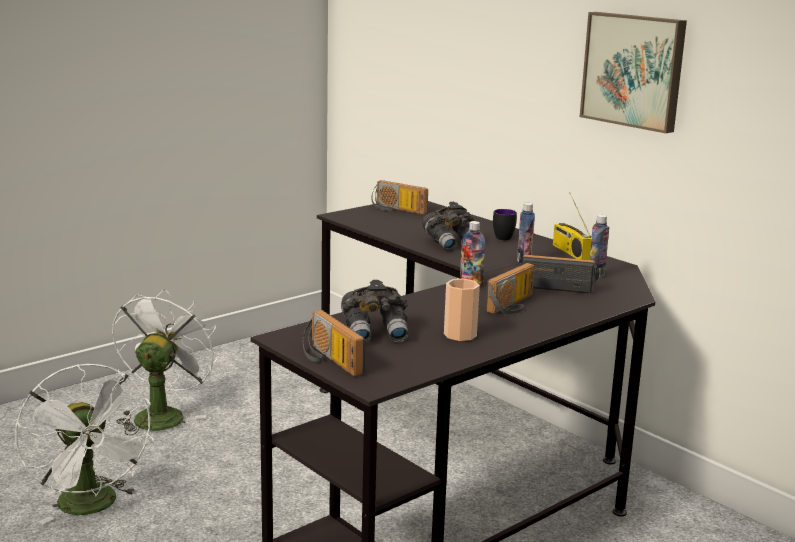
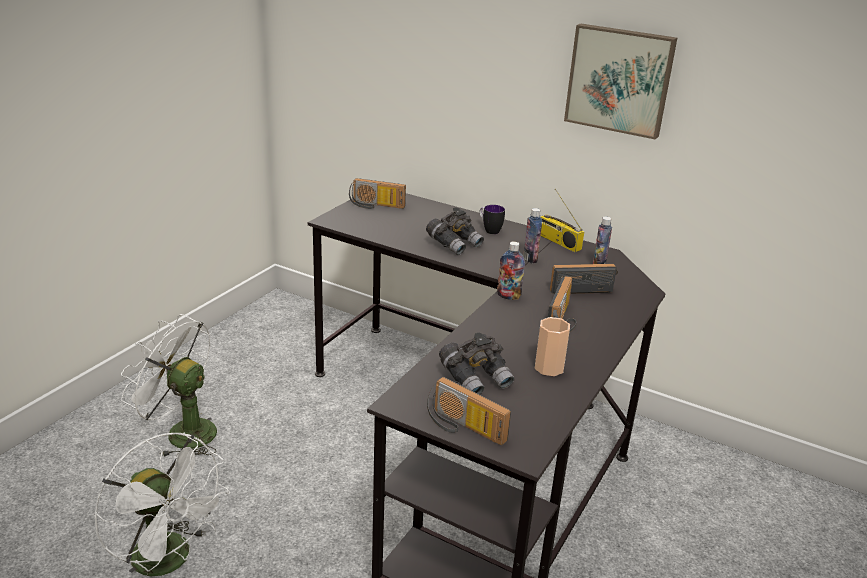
camera: 20 degrees left, 10 degrees up
white fan [112,289,220,436] -> white fan turned 60 degrees counterclockwise [121,314,217,457]

